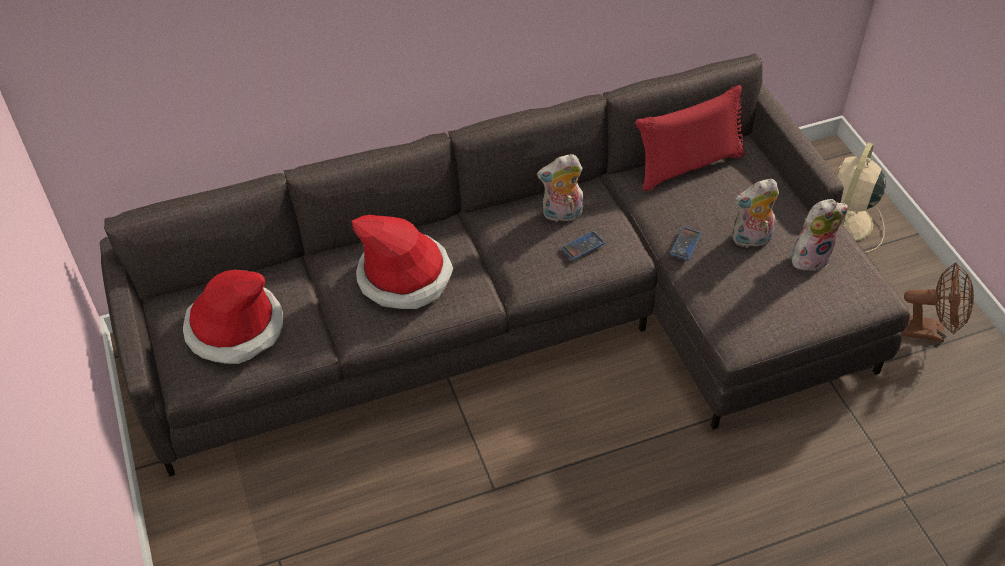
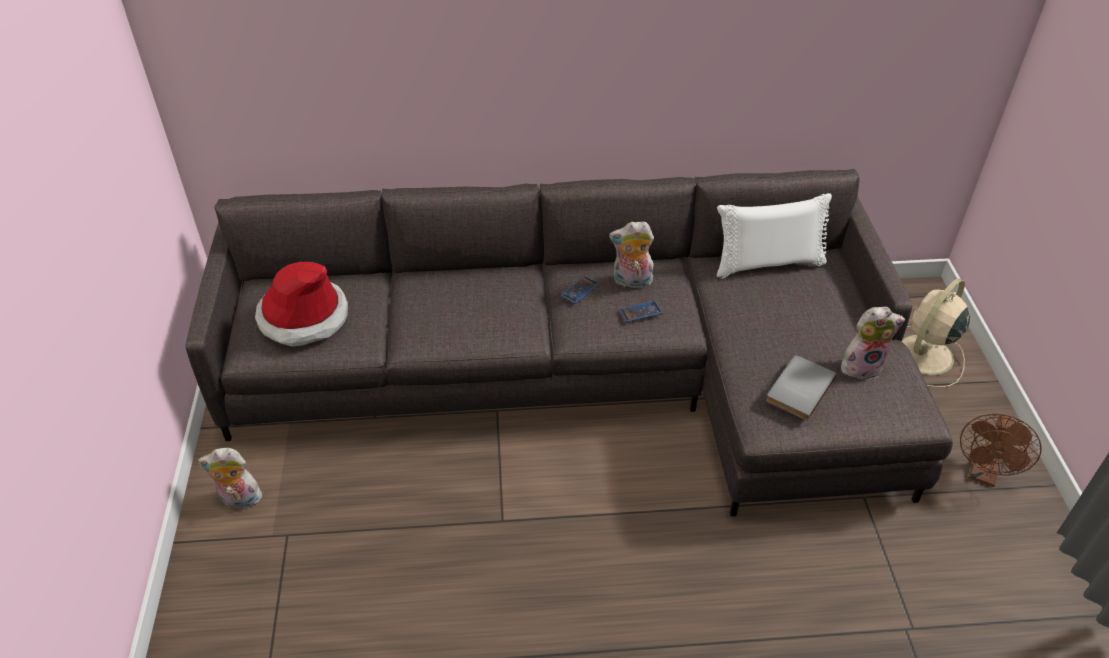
camera: 15 degrees right, 5 degrees down
hat [352,215,454,309] -> none
red pillow [635,85,744,192] -> white pillow [717,193,832,279]
phone [670,227,702,260] -> phone moved to [561,276,599,304]
plush toy [732,179,779,248] -> plush toy moved to [198,448,262,509]
brown fan [903,262,974,342] -> brown fan turned 90 degrees clockwise [960,414,1042,487]
none -> grey book [766,355,837,421]

